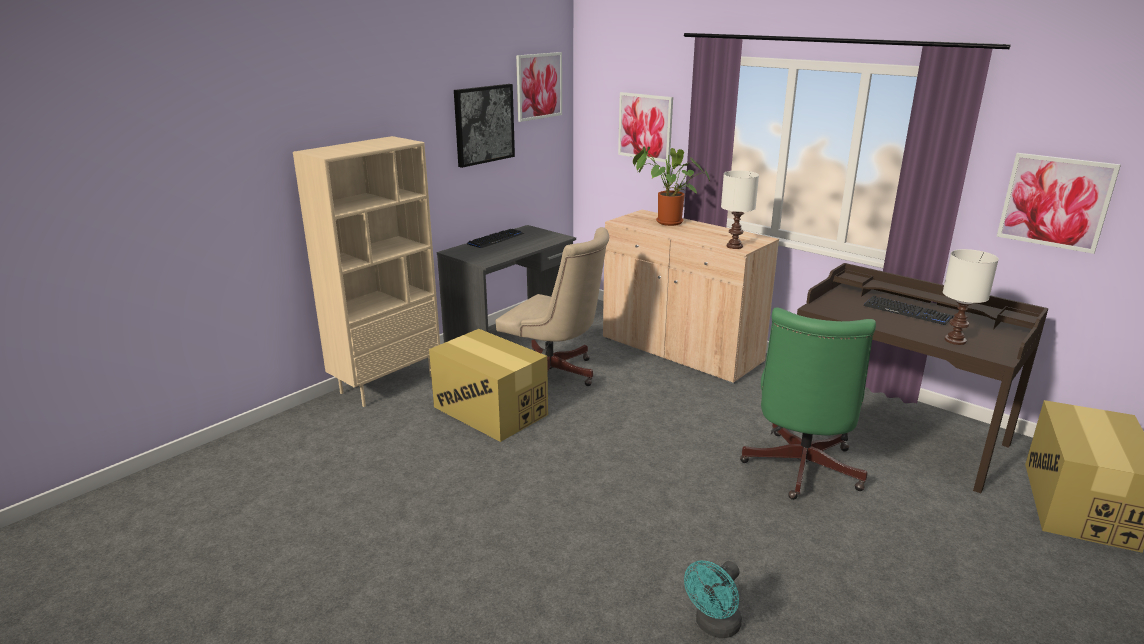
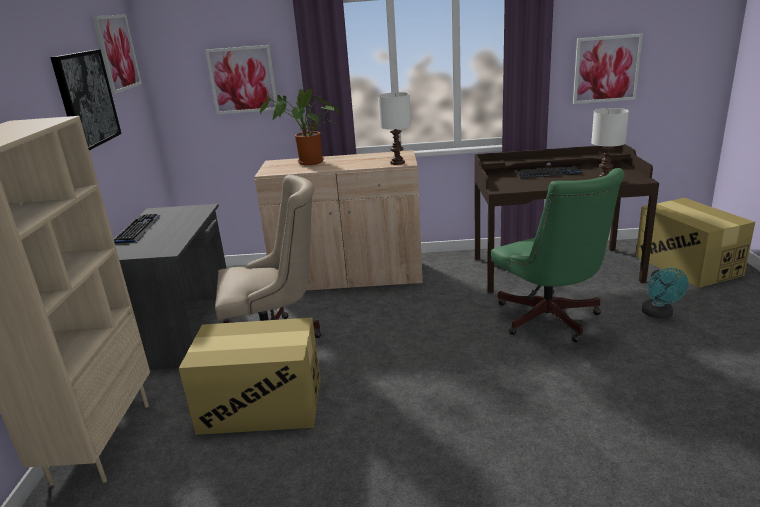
camera: 40 degrees left, 0 degrees up
turquoise fan [684,560,742,638] -> turquoise fan moved to [641,268,689,319]

